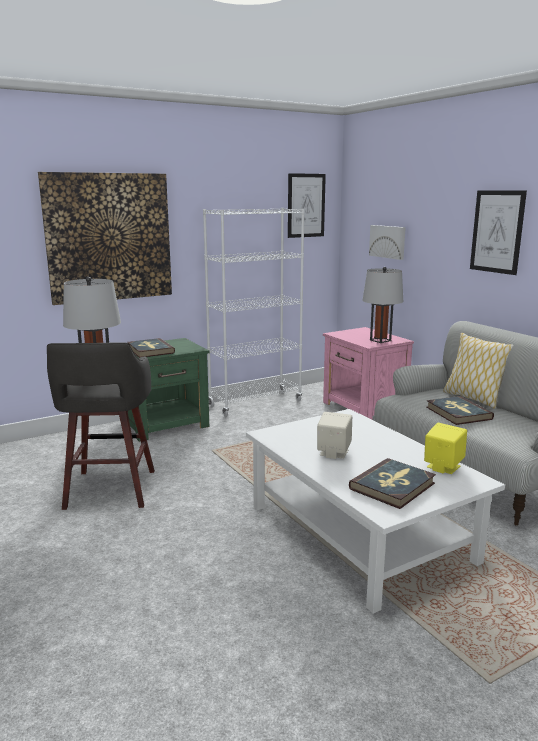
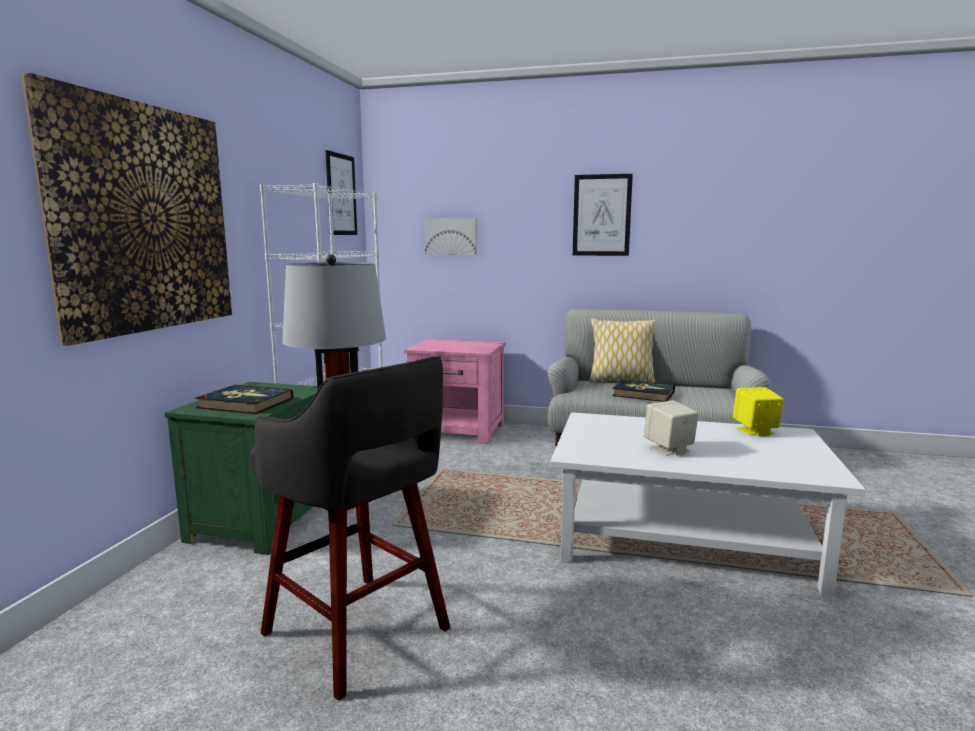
camera: 45 degrees left, 5 degrees down
book [349,458,436,509] -> none
grey table lamp [362,267,403,343] -> none

